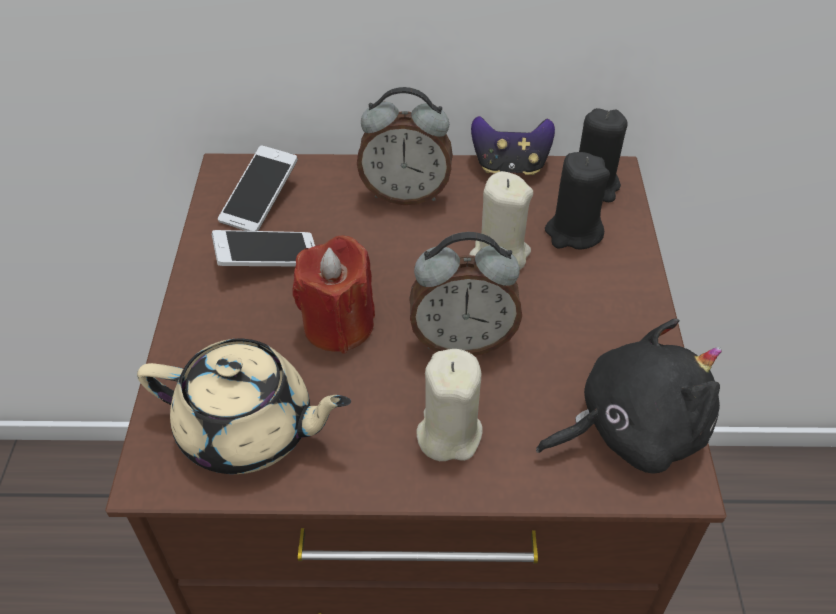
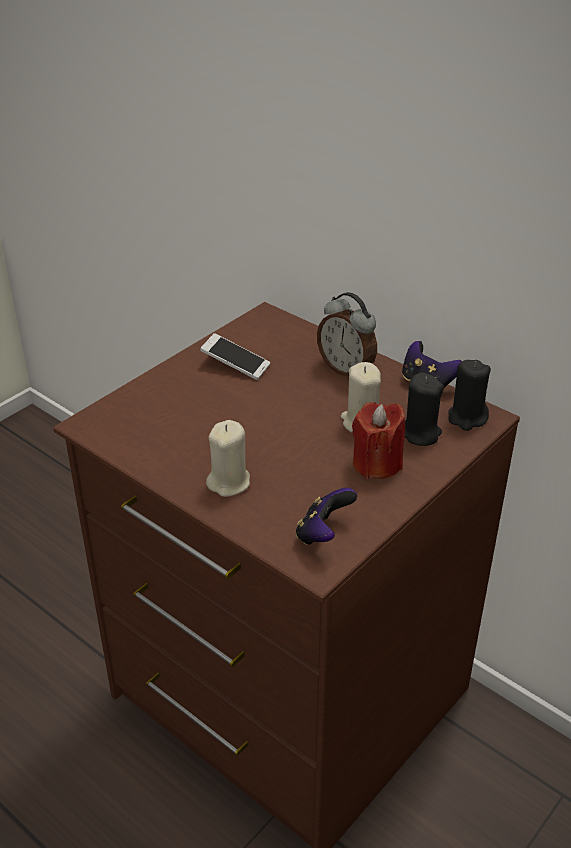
camera: 40 degrees right, 10 degrees down
beige teapot [137,338,351,474] -> none
phone [218,145,298,231] -> none
red candle [292,235,375,354] -> red candle moved to [352,402,405,479]
alarm clock [409,232,522,356] -> none
black plush toy [536,318,722,474] -> game controller [296,488,357,545]

